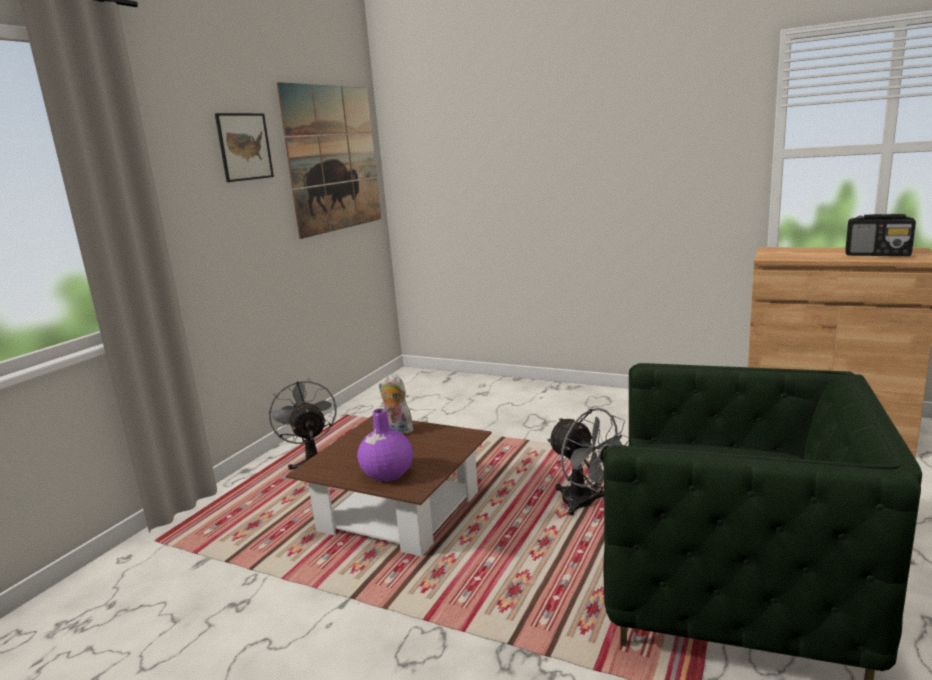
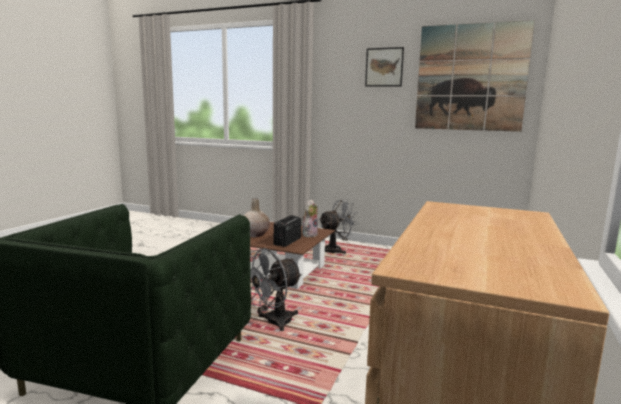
camera: 85 degrees right, 5 degrees down
purple vase [357,408,413,482] -> beige vase [243,198,270,237]
radio [845,214,916,256] -> radio moved to [274,215,301,247]

